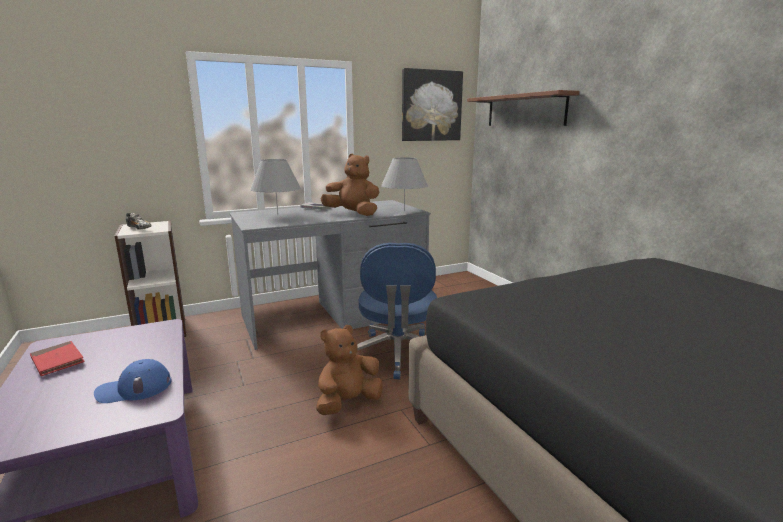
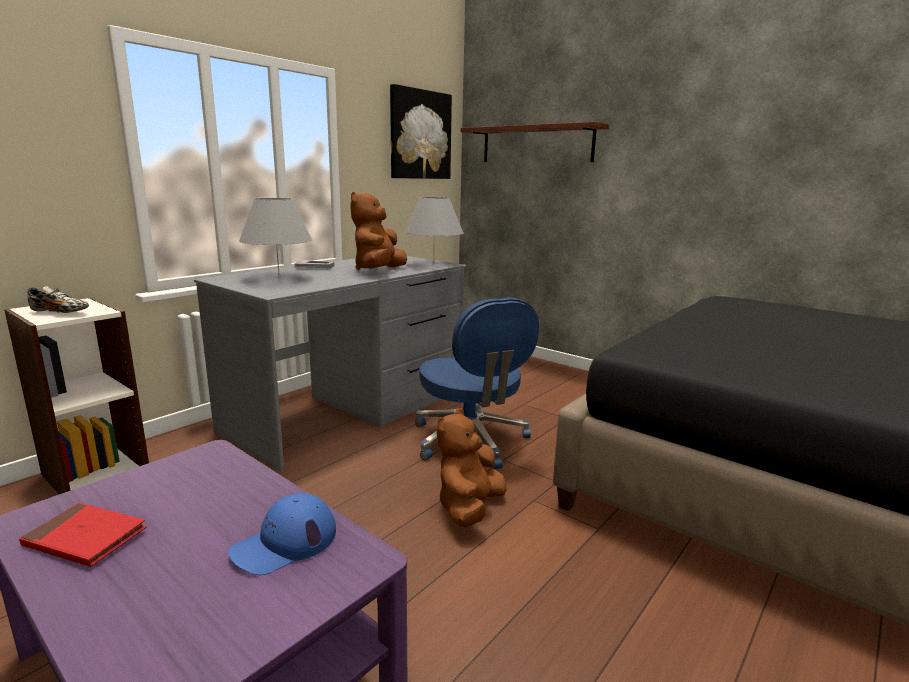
camera: 25 degrees left, 0 degrees up
brown plush toy [320,154,379,216] -> brown plush toy turned 75 degrees counterclockwise [350,192,407,270]

